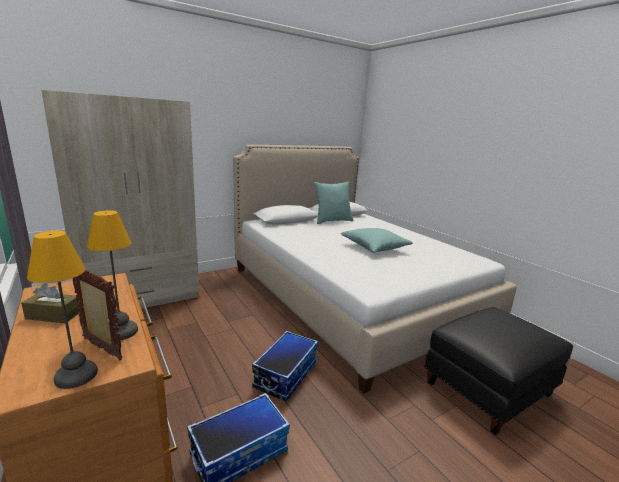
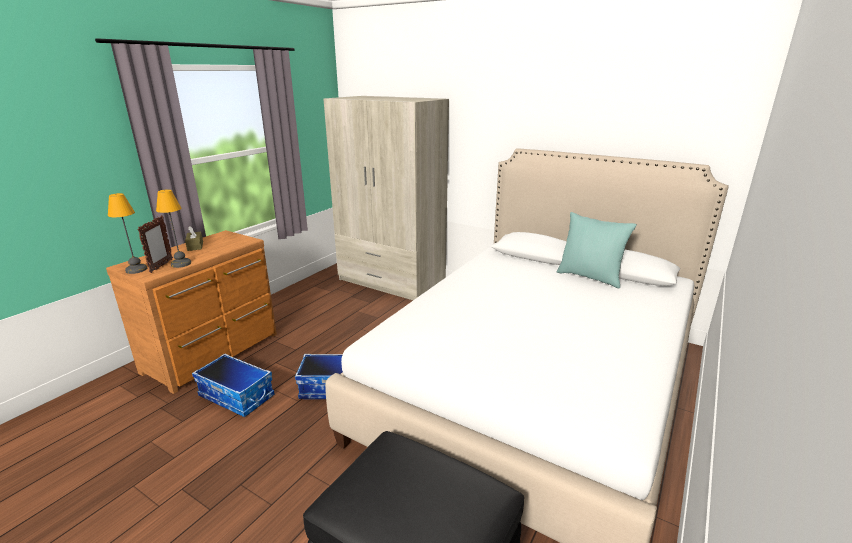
camera: 65 degrees right, 5 degrees up
turquoise pillow [340,228,413,253] -> none

